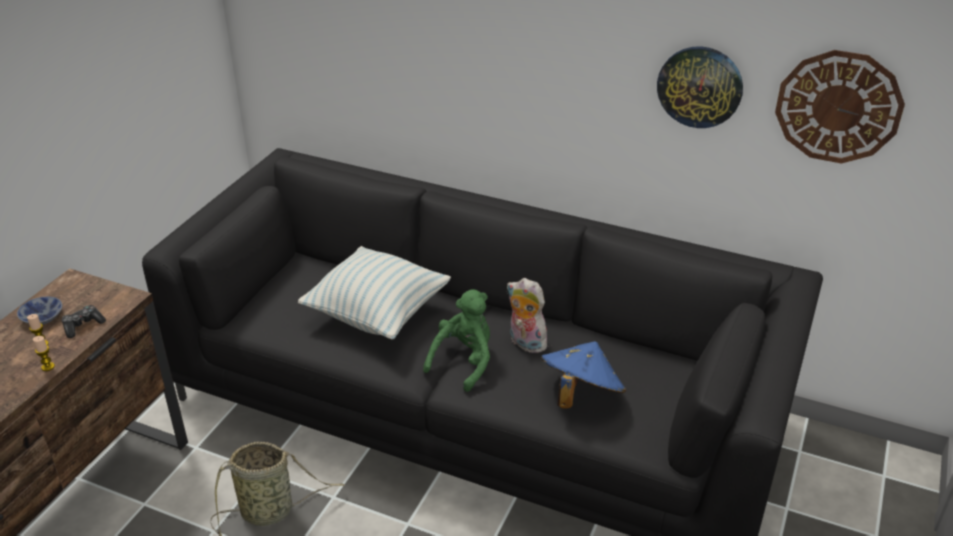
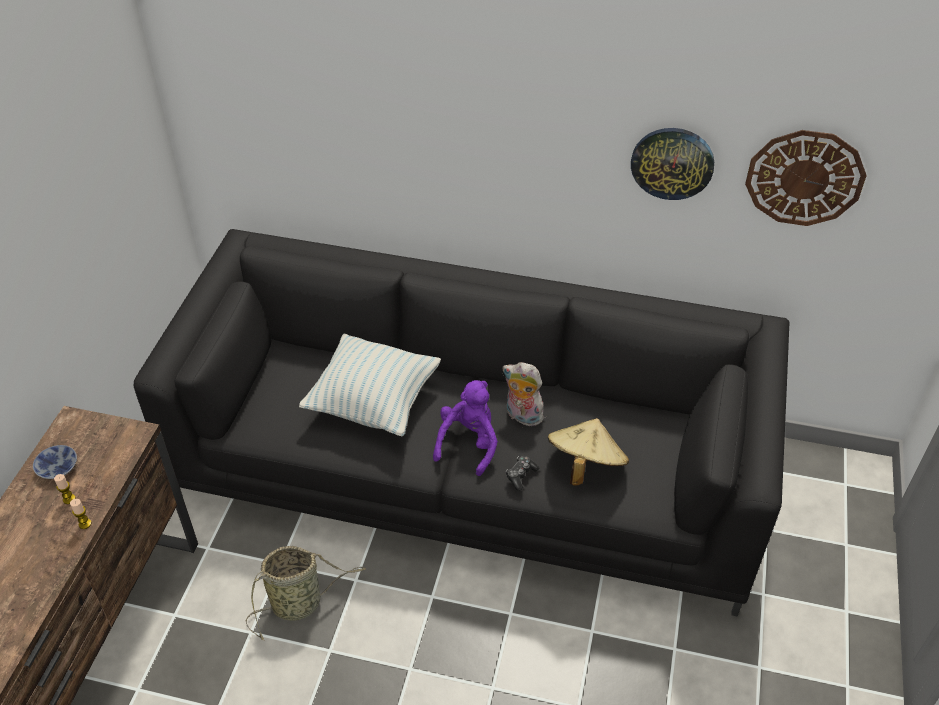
camera: 10 degrees left, 10 degrees up
game controller [62,305,106,338] -> game controller moved to [506,456,539,491]
green plush toy [423,289,490,392] -> purple plush toy [433,380,498,476]
blue hat [541,341,626,409] -> beige hat [548,418,629,486]

